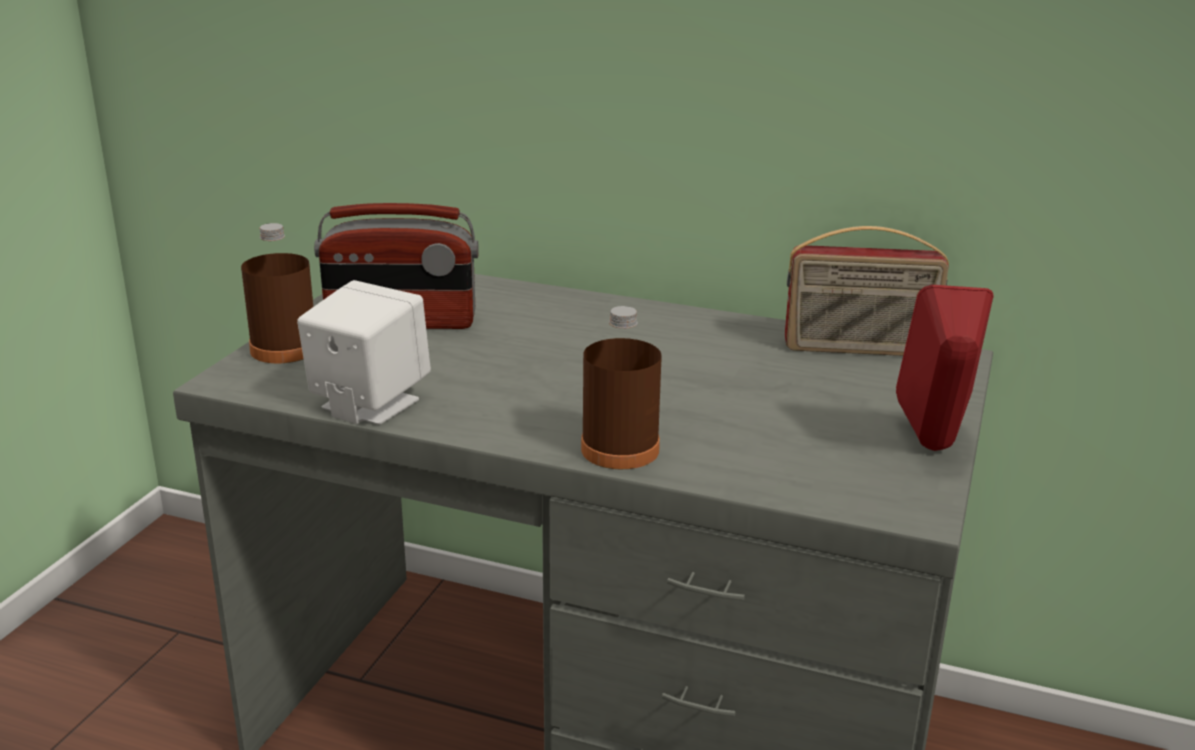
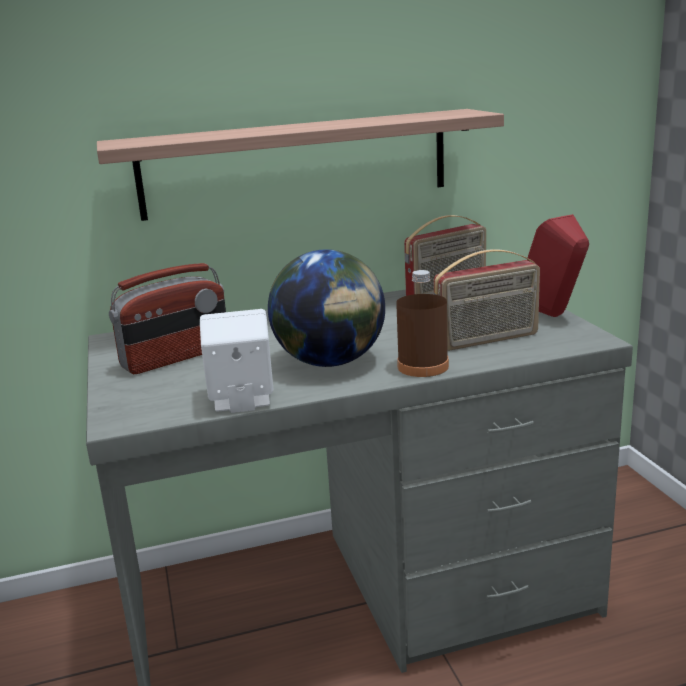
camera: 35 degrees left, 5 degrees down
brown bottle [241,223,313,363] -> none
none -> shelf [97,109,504,221]
none -> globe [268,249,385,367]
none -> radio [434,249,540,351]

